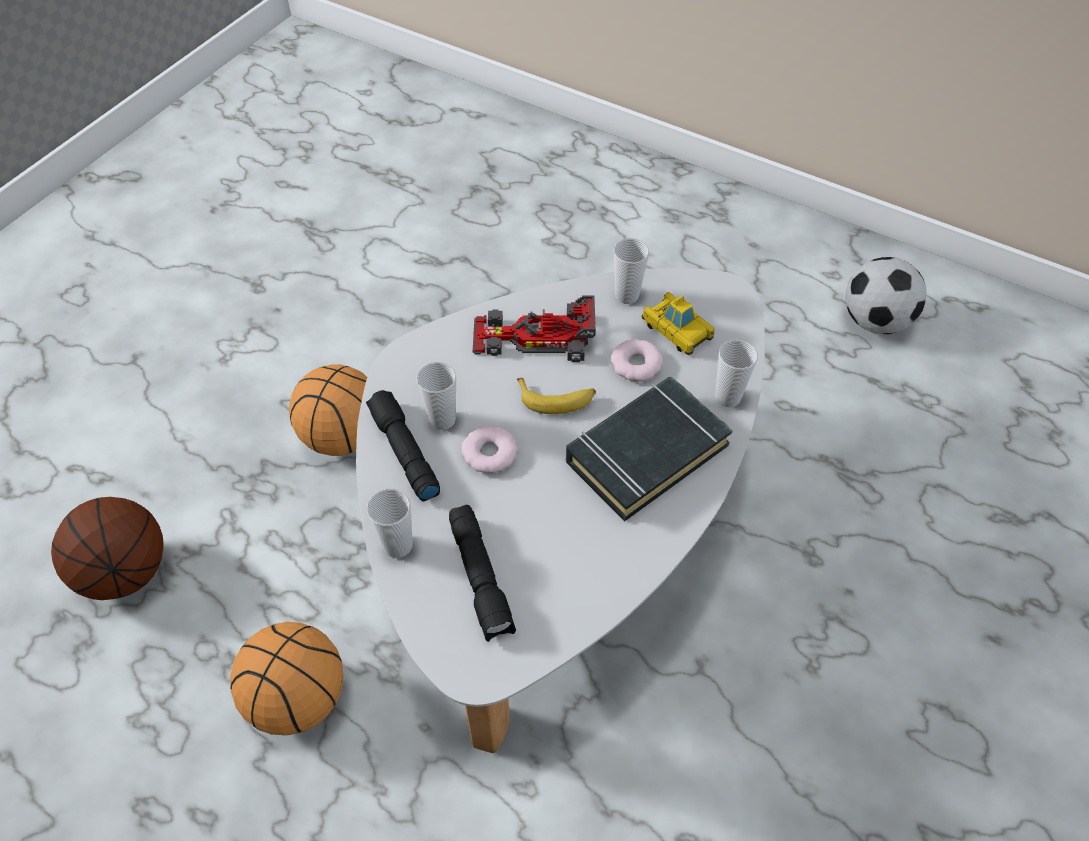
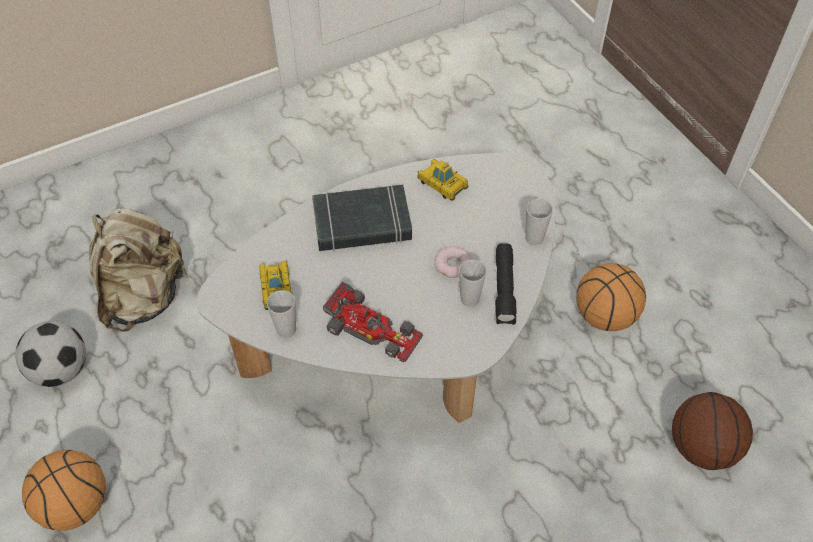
camera: 150 degrees left, 0 degrees up
basketball [289,365,367,456] -> basketball moved to [22,450,106,530]
black flashlight [449,505,516,642] -> none
banana [517,378,596,414] -> none
donut [611,339,663,382] -> none
cup [715,340,758,407] -> none
none -> beige backpack [89,208,189,332]
none -> toy car [417,159,468,201]

